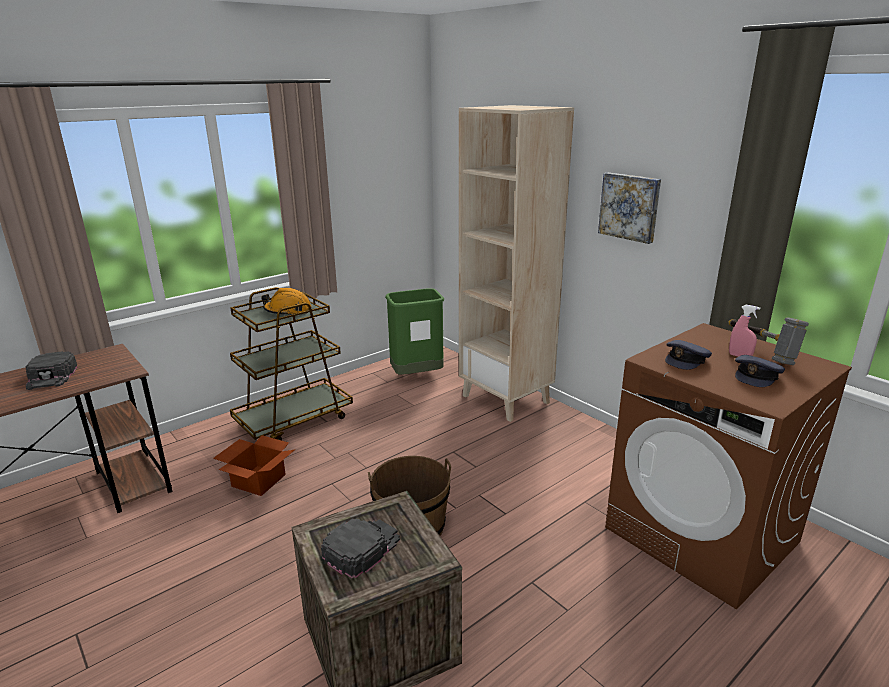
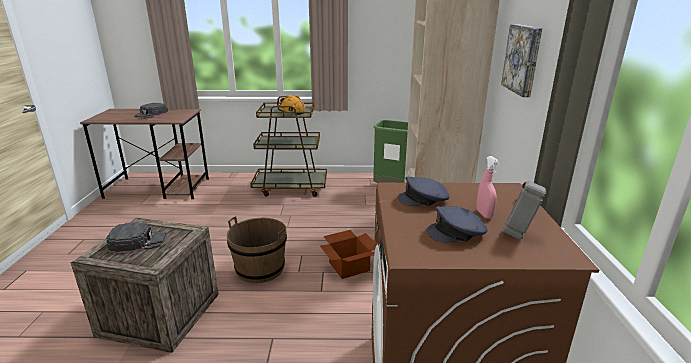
camera: 40 degrees right, 0 degrees up
cardboard box [213,435,294,496] -> cardboard box moved to [320,230,374,279]

